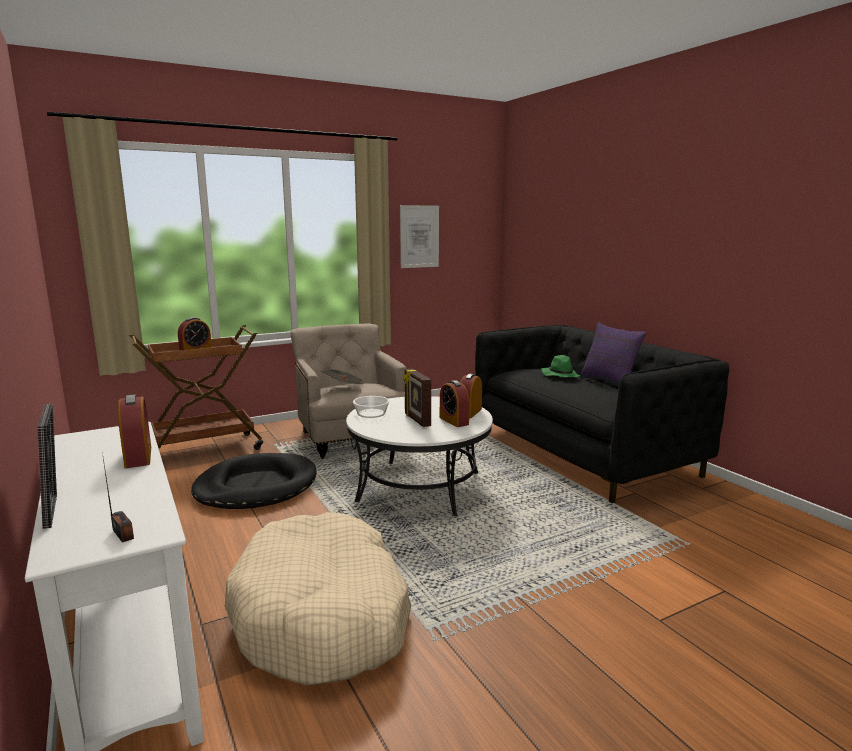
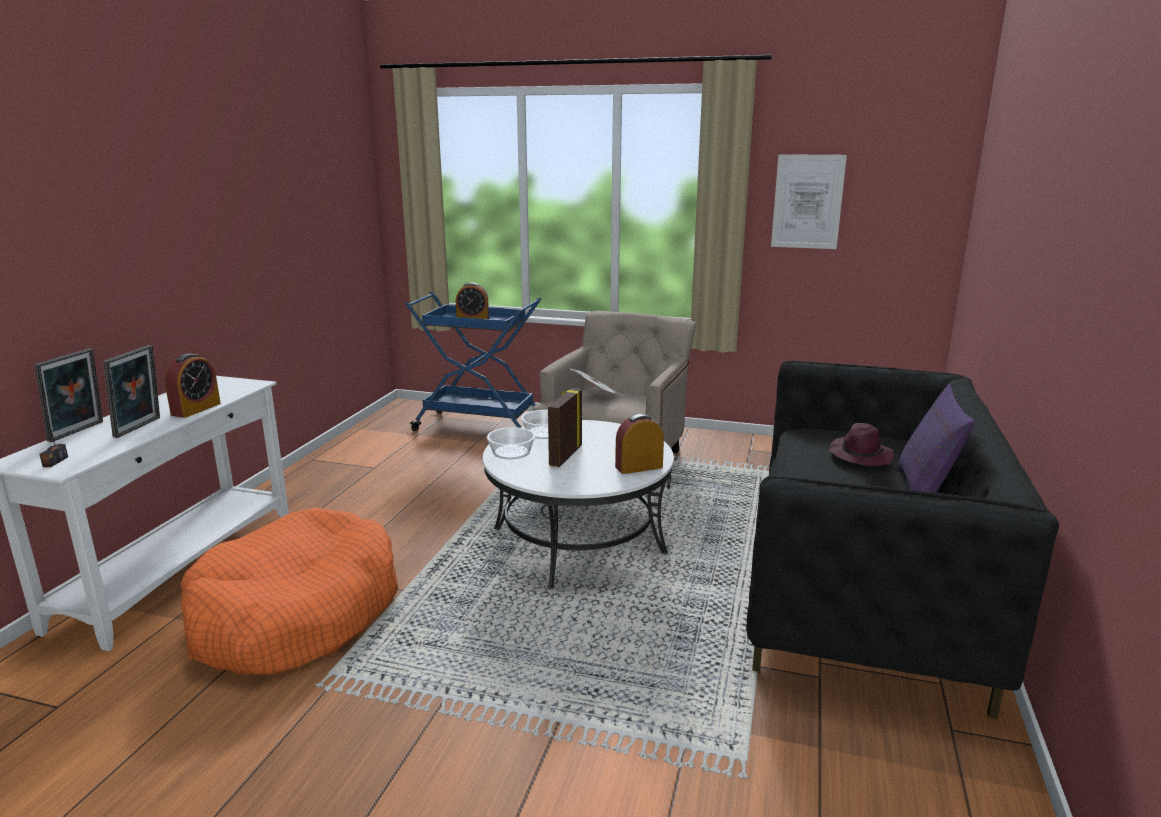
camera: 45 degrees right, 5 degrees up
brown cart [129,325,263,450] -> blue cart [404,292,542,431]
black dog bed [191,453,317,509] -> none
beige dog bed [225,512,411,685] -> orange dog bed [181,507,398,675]
alarm clock [440,380,470,427] -> none
green hat [541,355,580,377] -> purple hat [829,423,894,466]
none -> picture frame [103,345,160,438]
none -> bowl [487,427,535,460]

